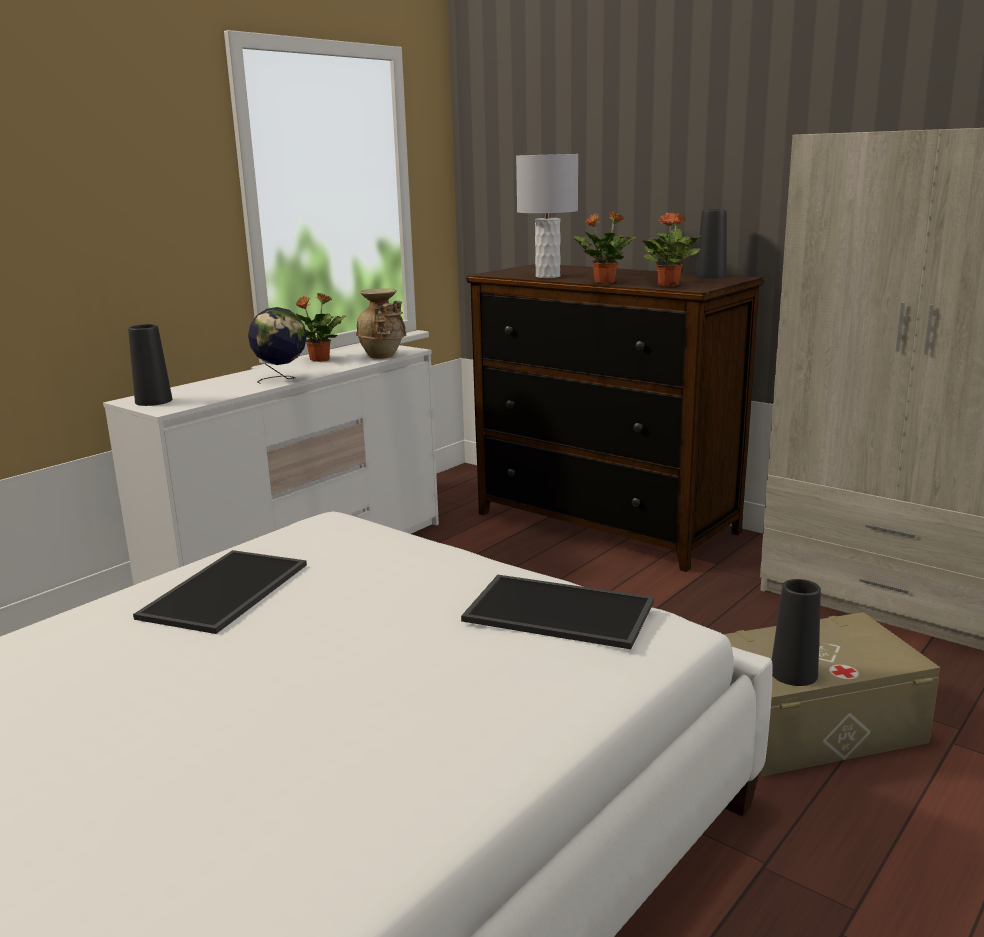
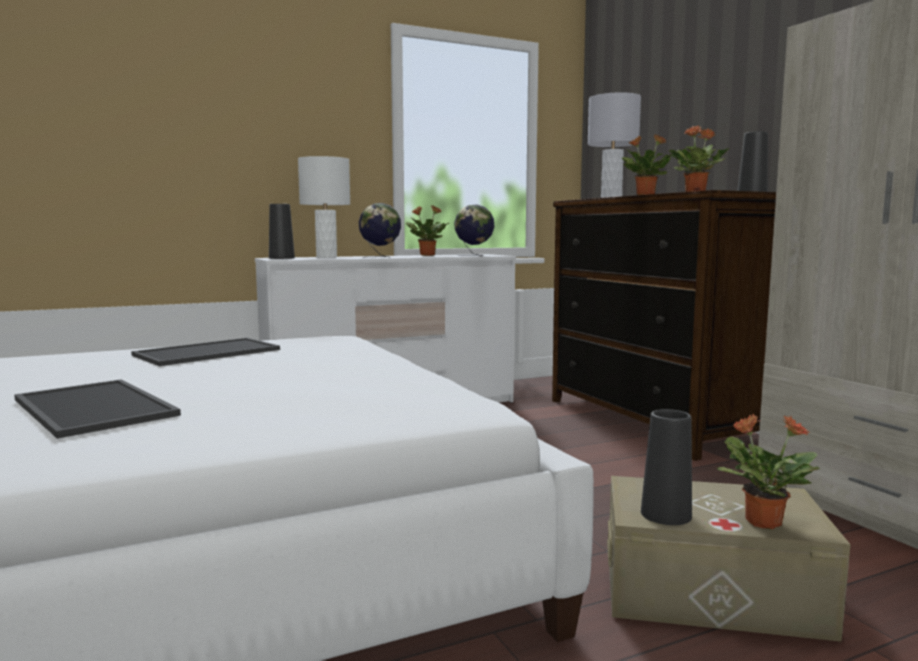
camera: 25 degrees right, 10 degrees down
beige vase [356,288,407,359] -> globe [454,204,494,256]
tray [461,575,654,649] -> tray moved to [14,379,181,439]
none -> white table lamp [298,156,350,258]
none -> potted plant [717,414,820,529]

